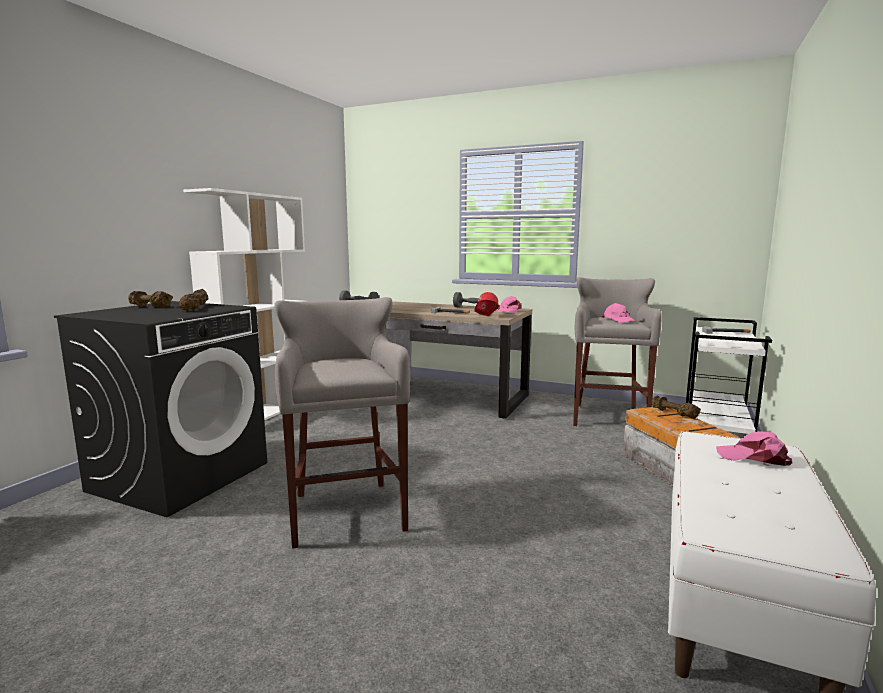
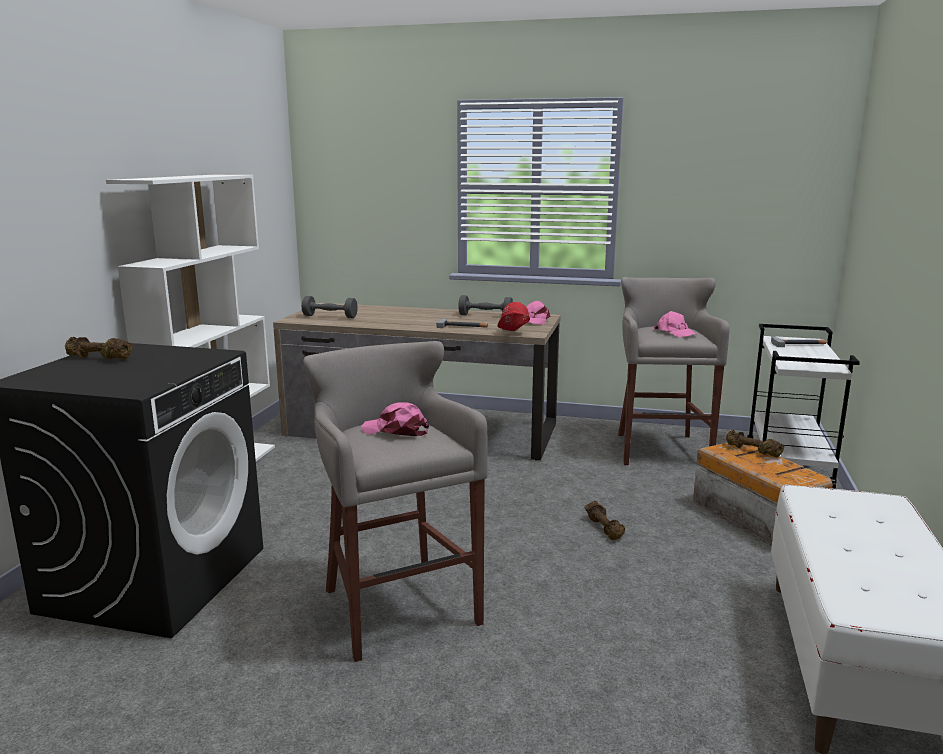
camera: 10 degrees left, 5 degrees up
brown dumbbell [179,289,208,310] -> brown dumbbell moved to [584,501,625,540]
pink cap [716,431,792,466] -> pink cap moved to [361,402,429,436]

